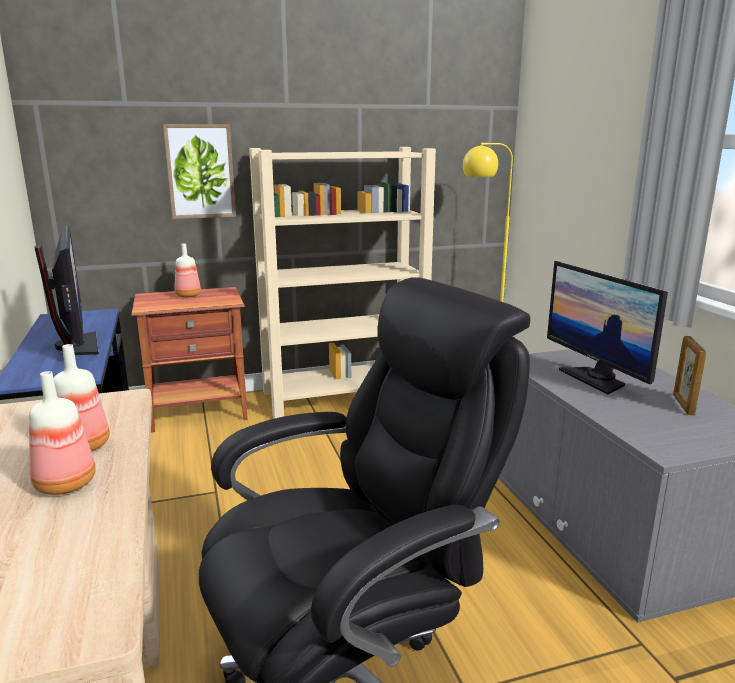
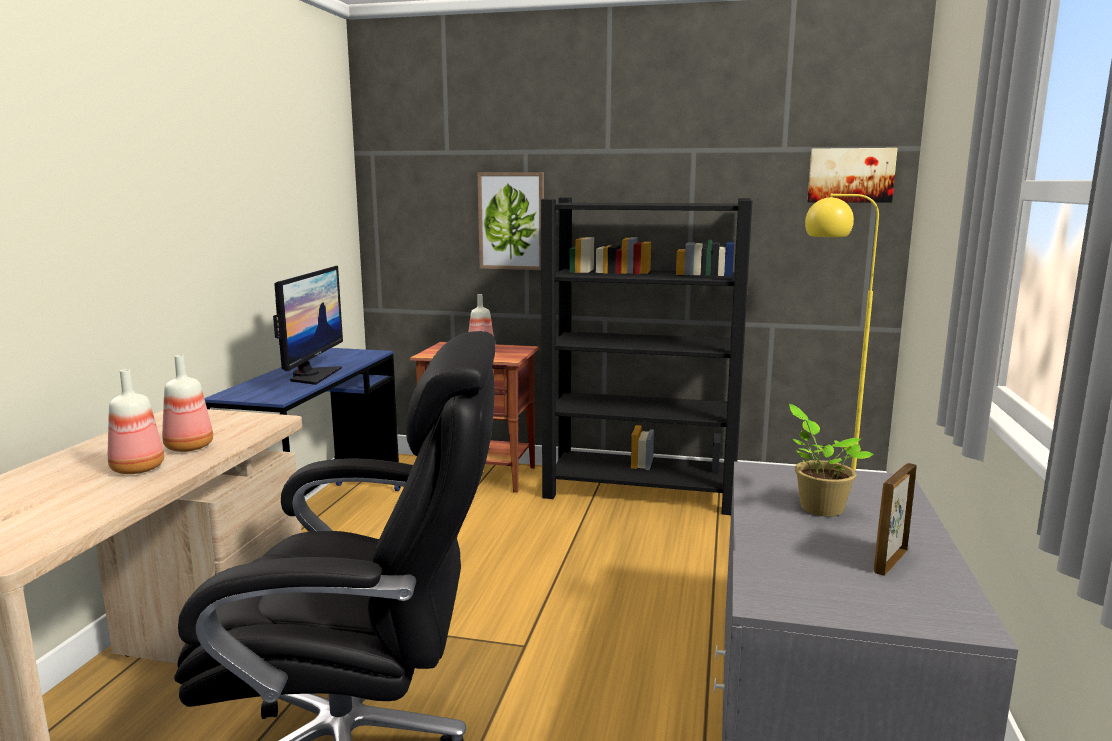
camera: 30 degrees right, 5 degrees down
beige bookcase [249,147,436,419] -> black bookcase [541,197,753,515]
monitor [547,261,668,394] -> potted plant [789,404,874,517]
none -> picture [807,148,897,203]

